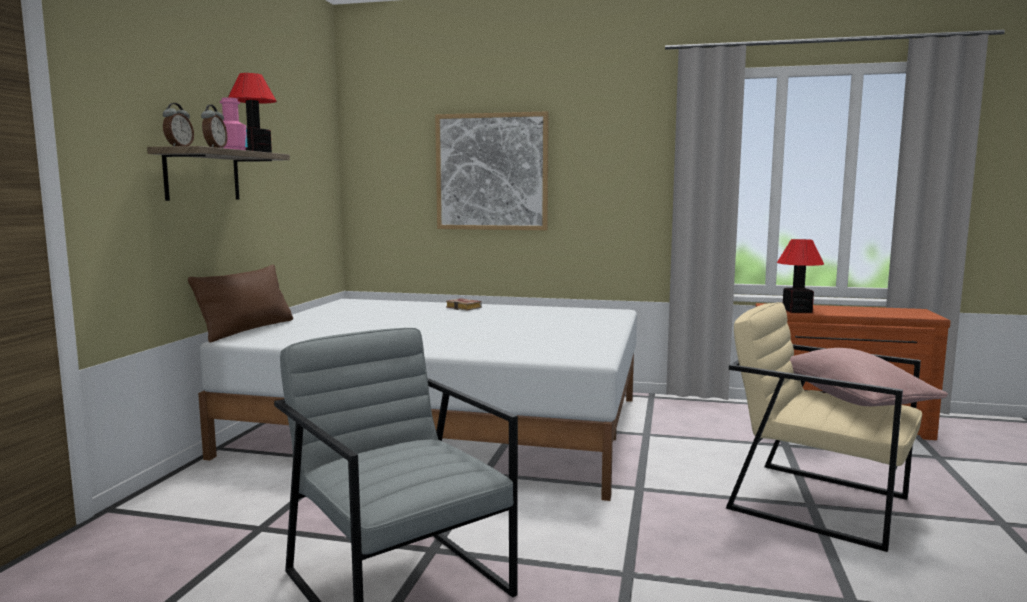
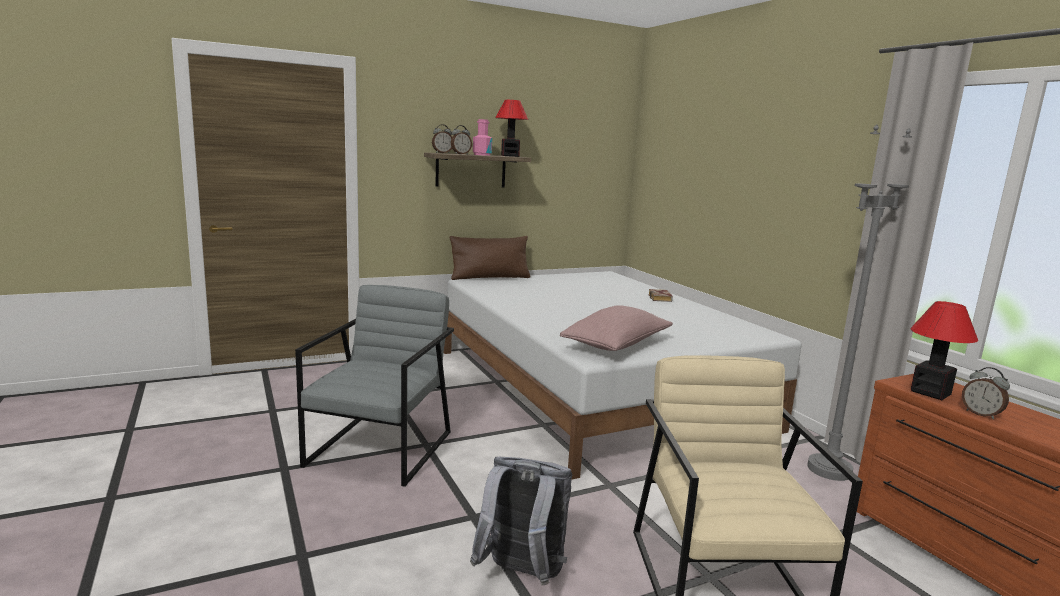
camera: 50 degrees right, 5 degrees up
picture [435,111,549,230] -> none
pink pillow [790,348,948,406] -> pink pillow moved to [560,305,673,351]
none -> grey backpack [470,457,572,585]
none -> grey floor lamp [807,124,912,481]
none -> alarm clock [962,367,1010,420]

